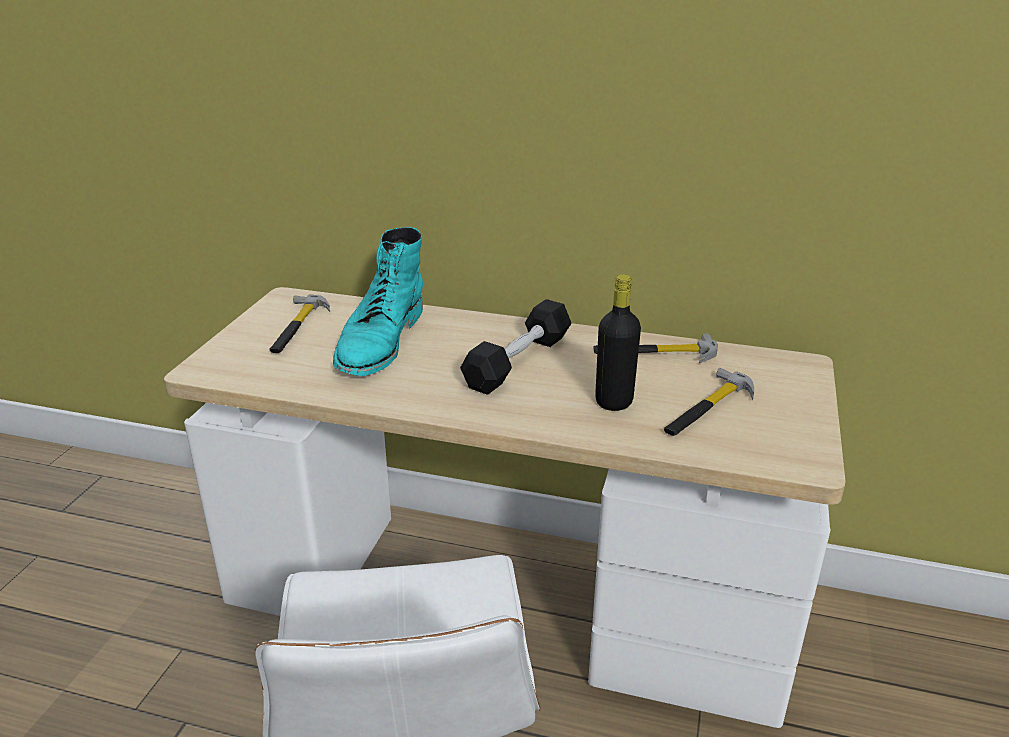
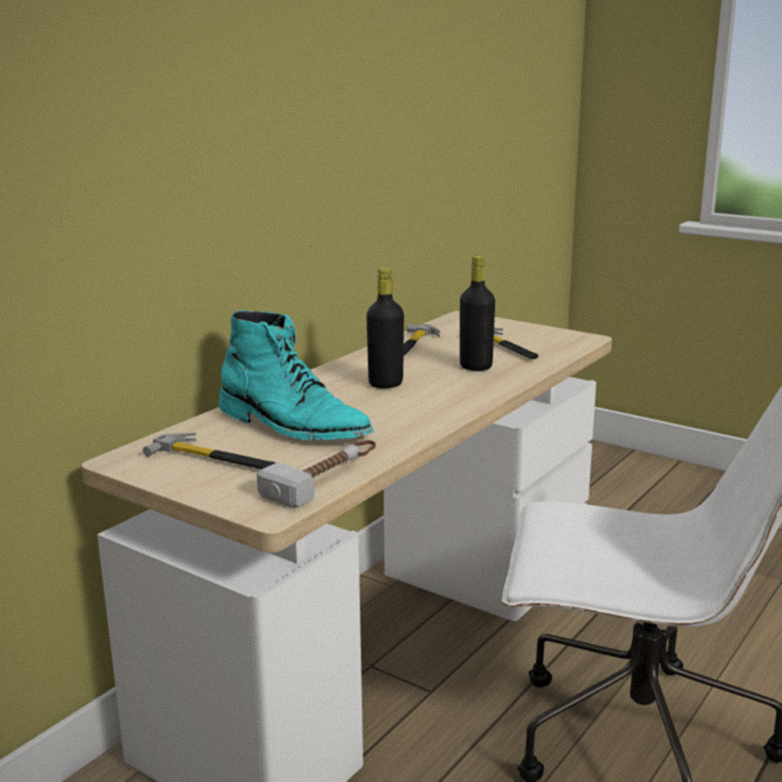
camera: 70 degrees left, 10 degrees down
black dumbbell [460,299,572,395] -> black bottle [366,268,404,388]
none -> hammer [257,440,376,508]

